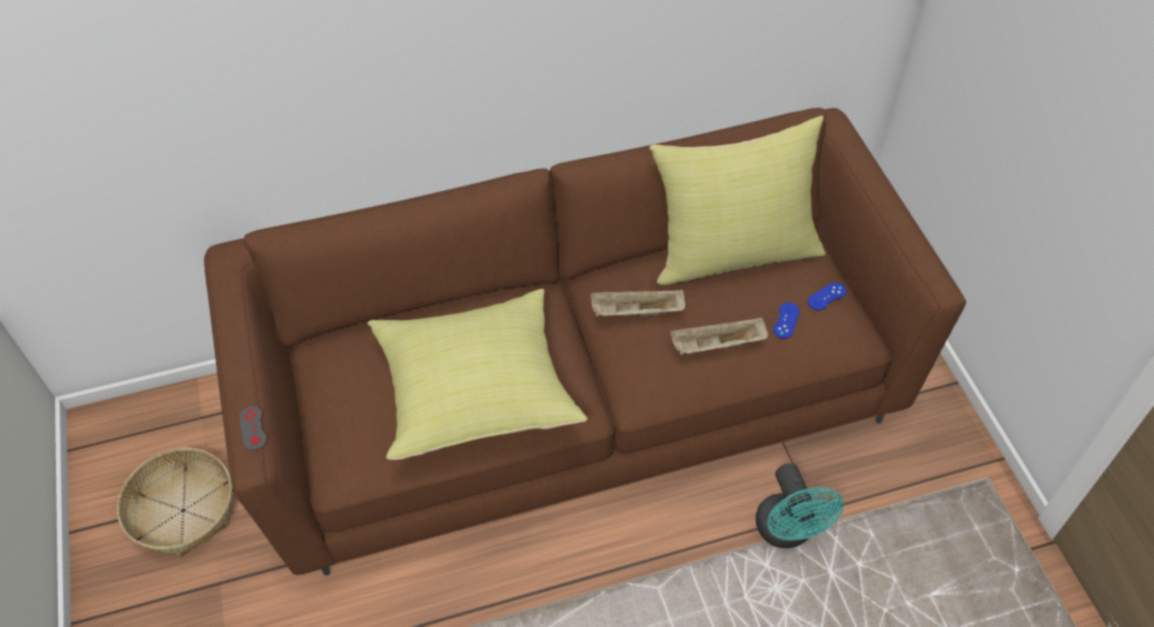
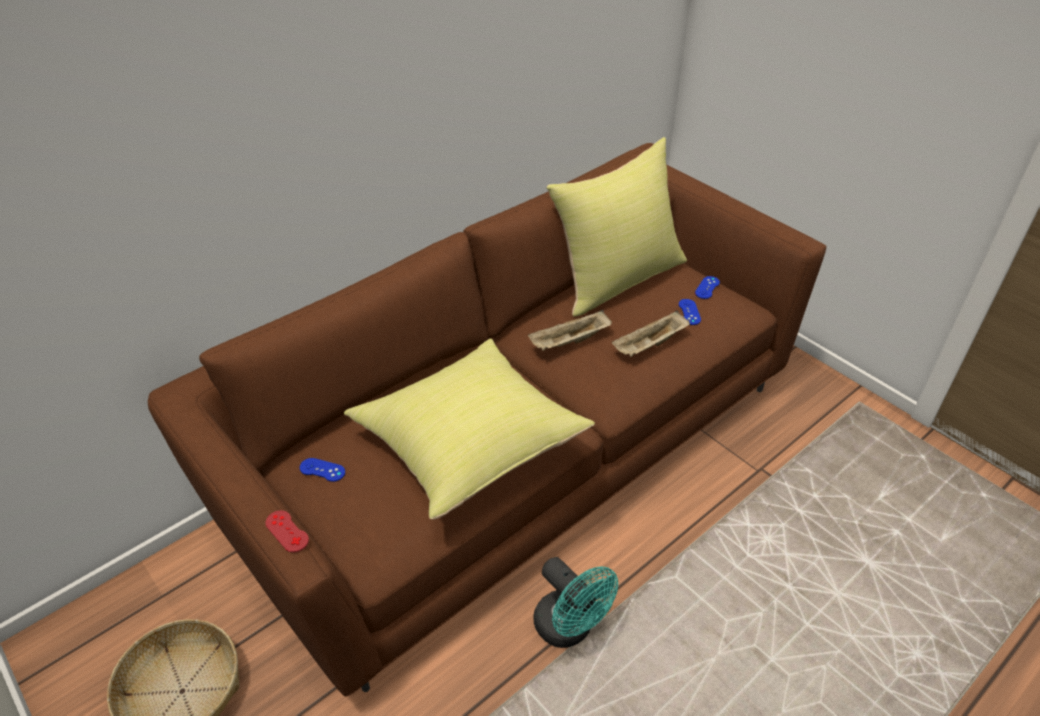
camera: 25 degrees left, 10 degrees down
grey game controller [239,406,267,451] -> red game controller [265,510,309,552]
turquoise fan [756,463,844,548] -> turquoise fan moved to [533,557,618,648]
none -> blue game controller [300,458,345,482]

